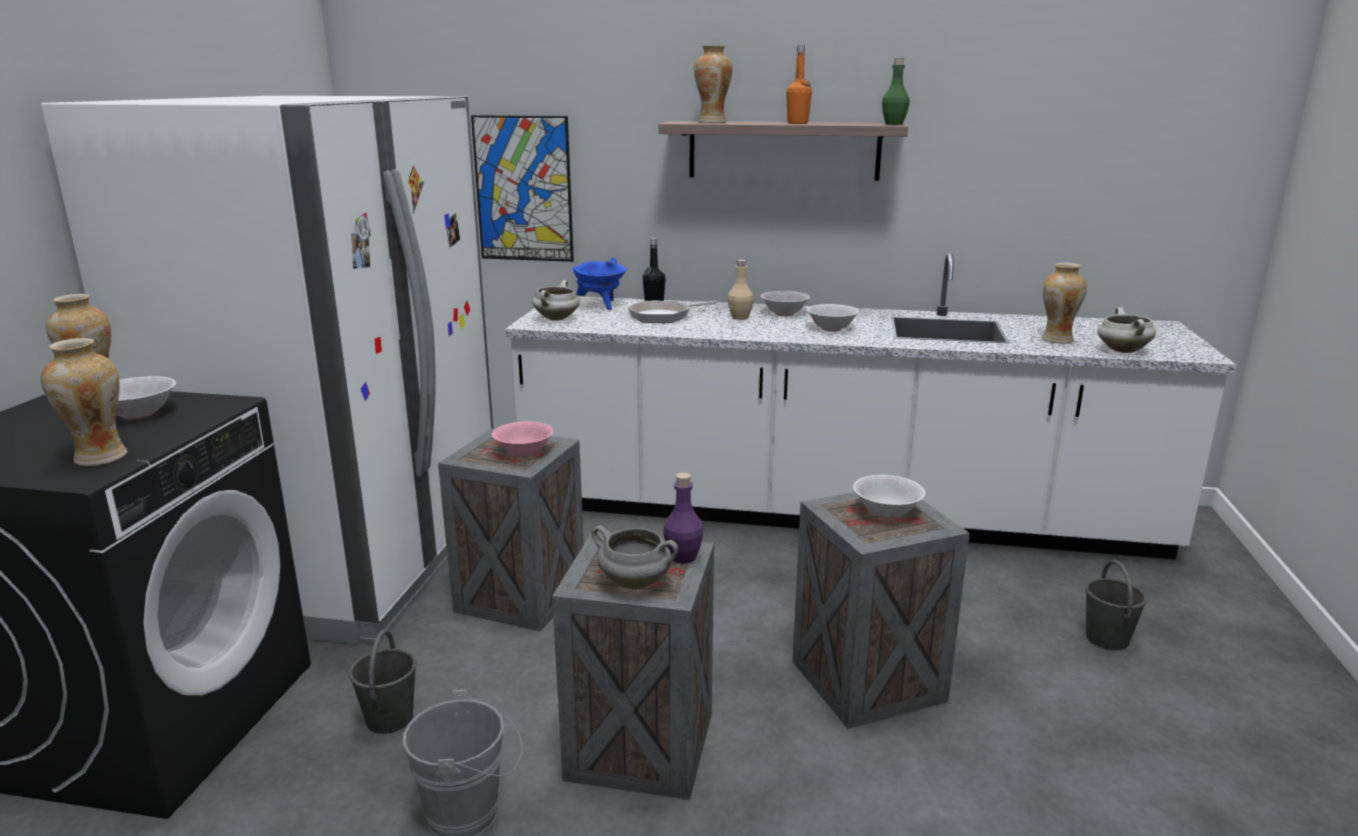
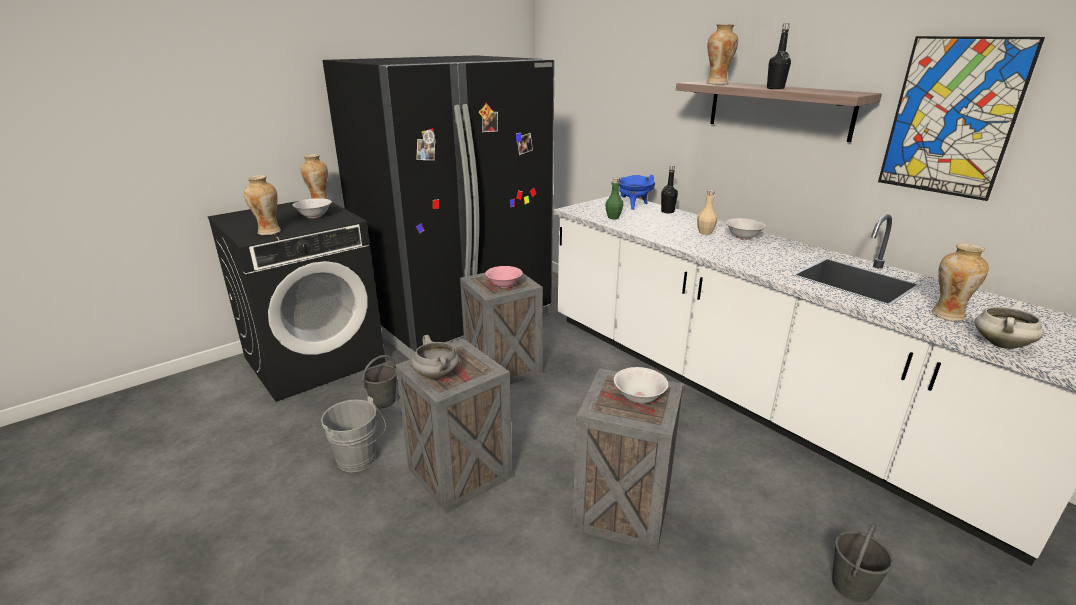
camera: 40 degrees right, 5 degrees up
white fridge [41,96,493,644] -> black fridge [323,55,555,359]
picture [471,115,574,262] -> picture moved to [878,36,1045,201]
white cooking pot [532,280,579,321] -> none
frying pan [627,301,717,323] -> none
purple bottle [663,473,703,564] -> none
orange bottle [786,45,812,124] -> black bottle [767,23,791,89]
white bowl [807,304,859,331] -> none
green bottle [882,58,910,125] -> green bottle moved to [605,178,623,219]

